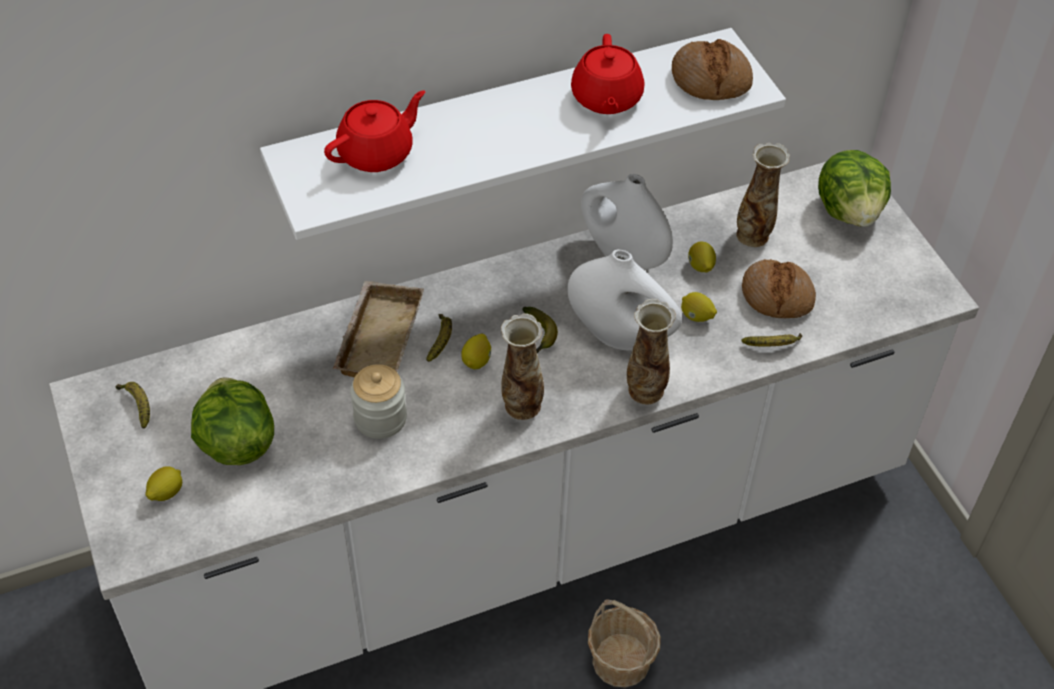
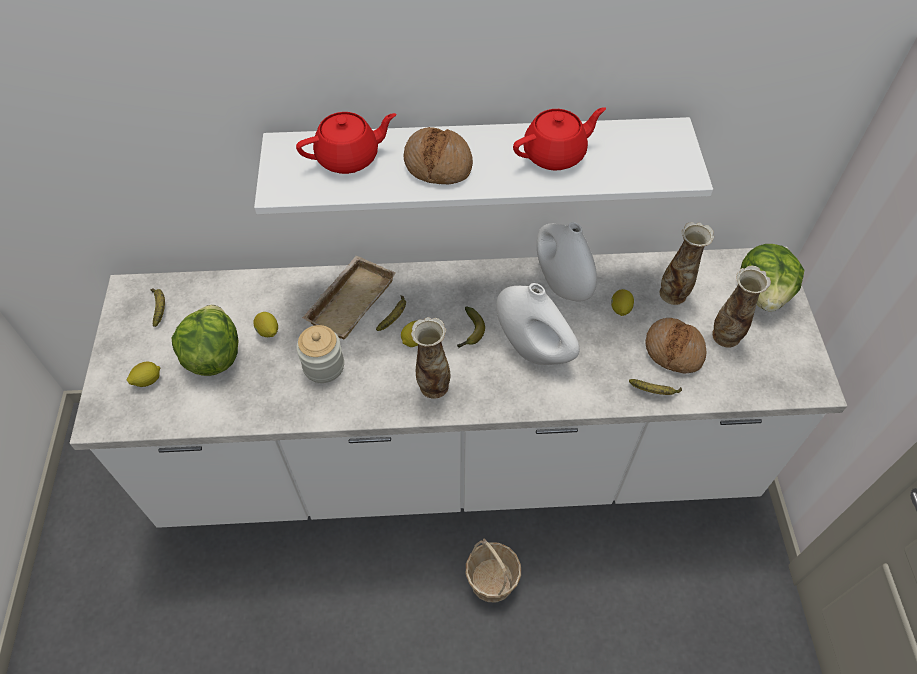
camera: 20 degrees right, 5 degrees up
red teapot [571,34,644,114] -> red teapot turned 135 degrees counterclockwise [513,107,606,170]
vase [627,299,676,405] -> vase moved to [712,266,771,348]
bread [672,39,753,100] -> bread moved to [403,127,473,185]
lemon [681,292,717,322] -> lemon moved to [253,312,278,337]

